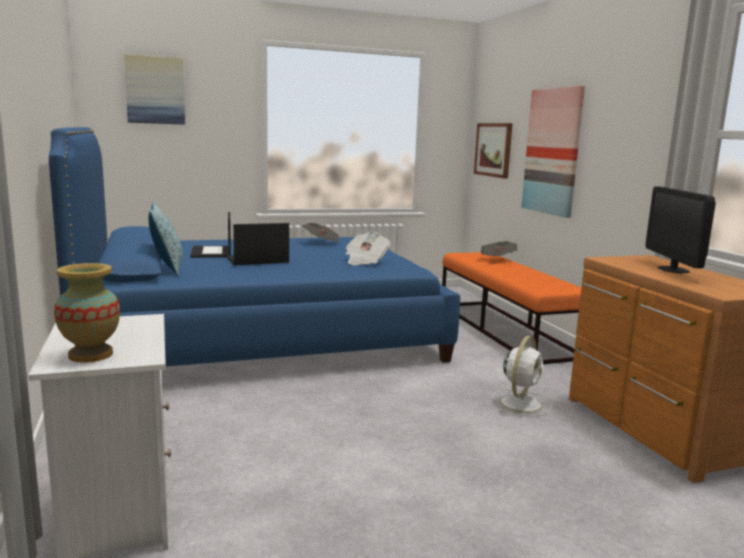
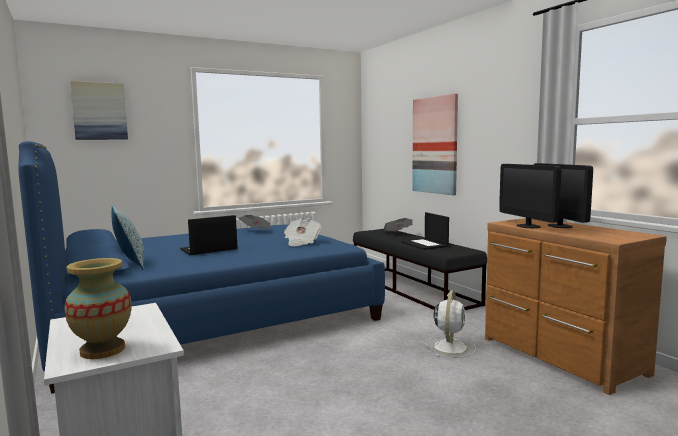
camera: 10 degrees left, 5 degrees down
laptop [190,212,231,258] -> laptop moved to [402,212,449,250]
orange bench [442,252,581,364] -> black bench [353,229,487,310]
picture [474,123,513,179] -> none
none -> monitor [499,164,562,228]

